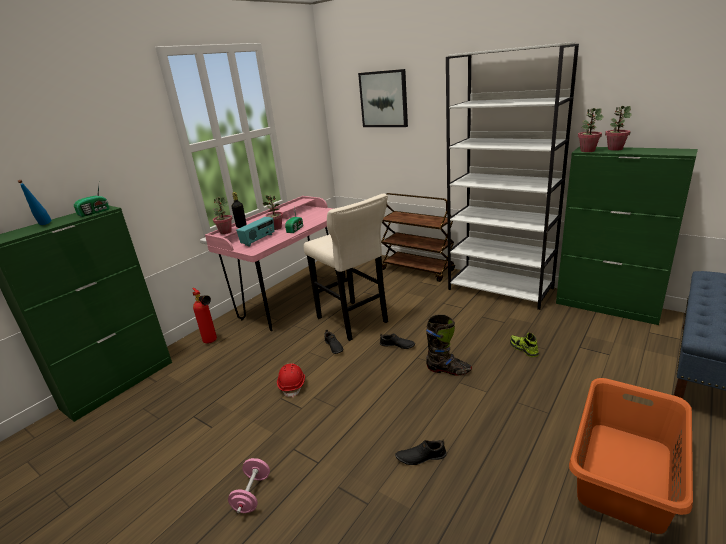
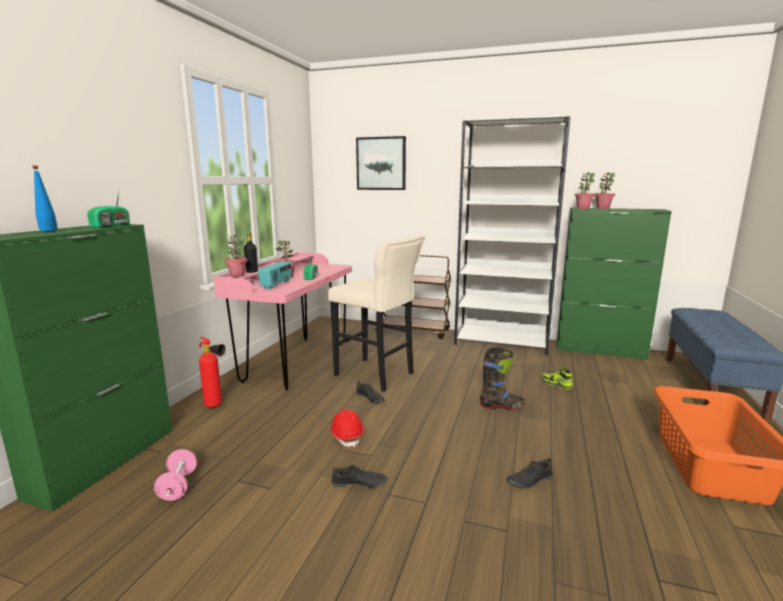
camera: 20 degrees left, 10 degrees down
pink dumbbell [228,458,270,513] -> pink dumbbell moved to [154,449,197,501]
black shoe [380,333,415,349] -> black shoe moved to [331,465,386,488]

